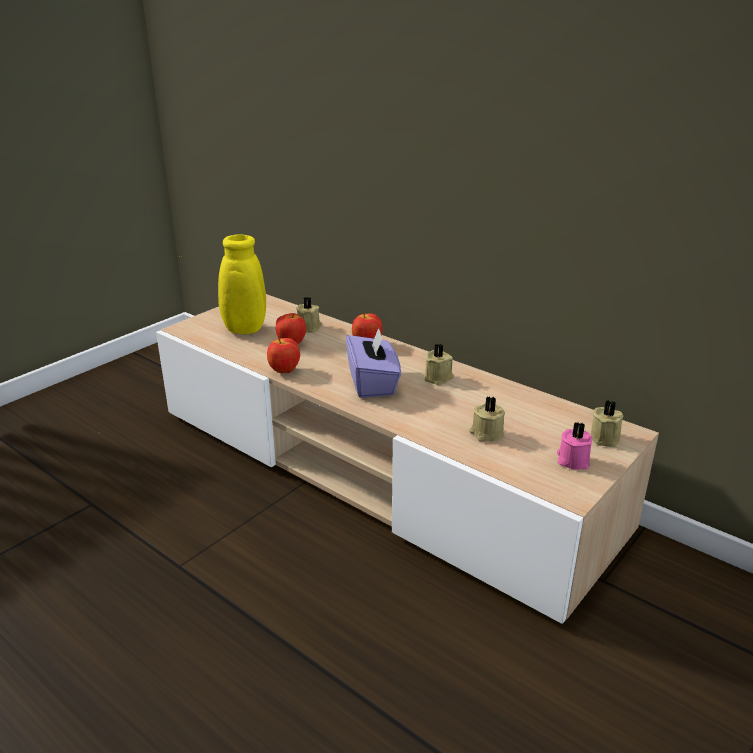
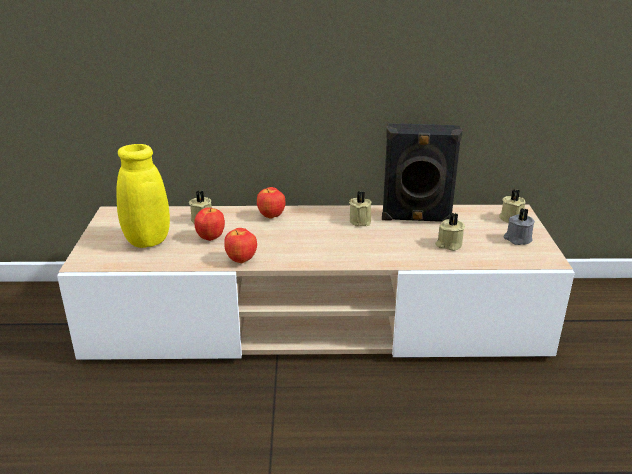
camera: 40 degrees left, 0 degrees up
purple tissue box [346,328,401,398] -> none
pink candle [557,422,593,470] -> grey candle [504,208,535,245]
none -> black speaker [382,123,463,222]

